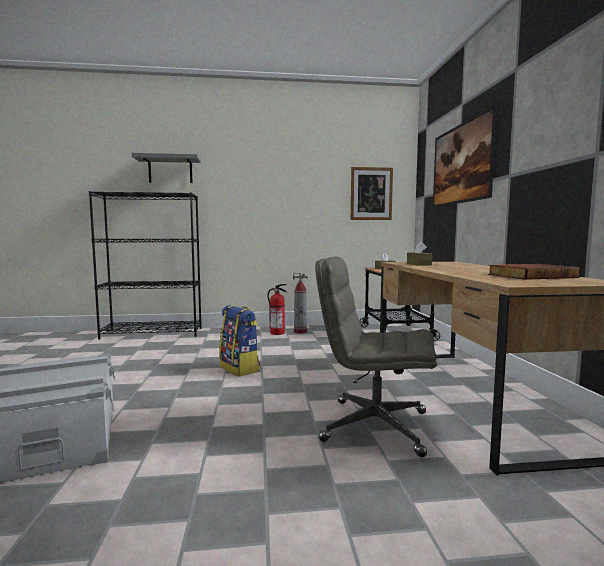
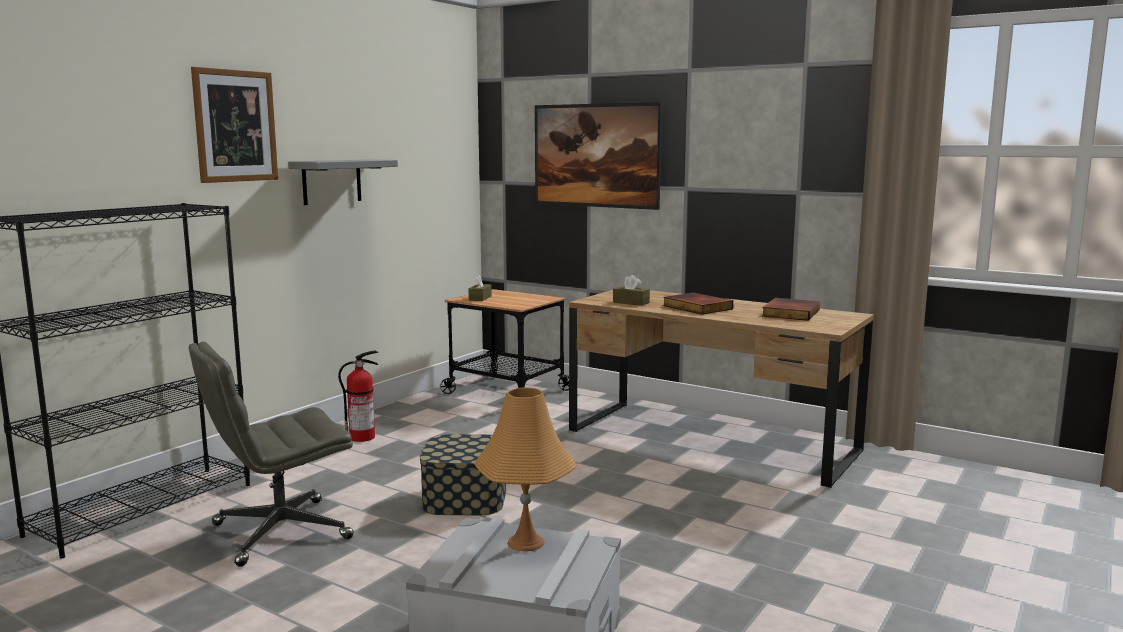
camera: 50 degrees left, 5 degrees up
grey shelf [132,153,201,183] -> grey shelf moved to [288,159,398,205]
backpack [219,305,260,376] -> storage box [420,434,506,516]
fire extinguisher [293,273,308,334] -> none
grey office chair [315,257,437,457] -> grey office chair moved to [189,342,353,567]
picture [351,167,393,220] -> picture moved to [191,67,278,183]
none -> orange table lamp [474,388,577,552]
none -> book [663,293,733,315]

